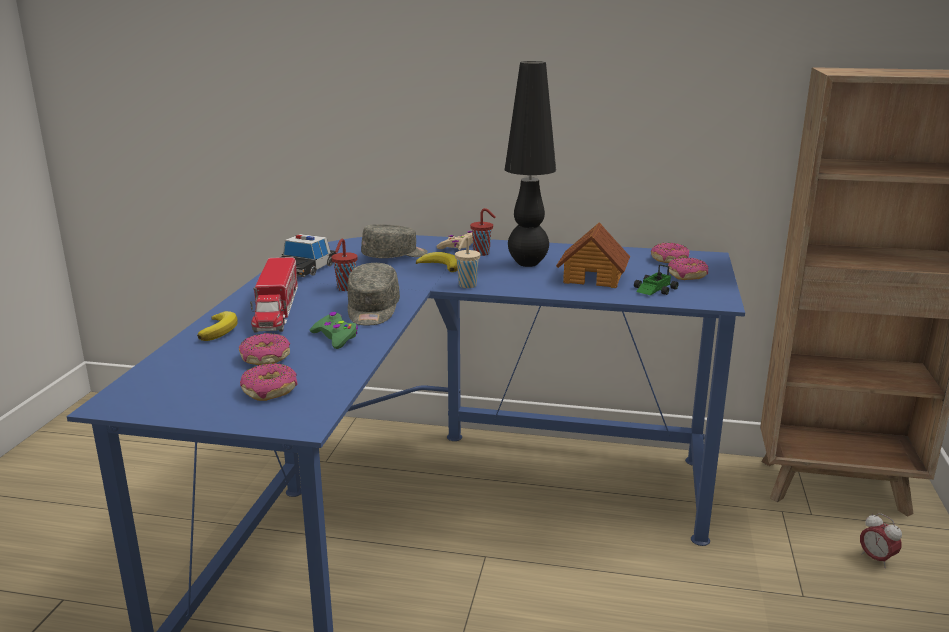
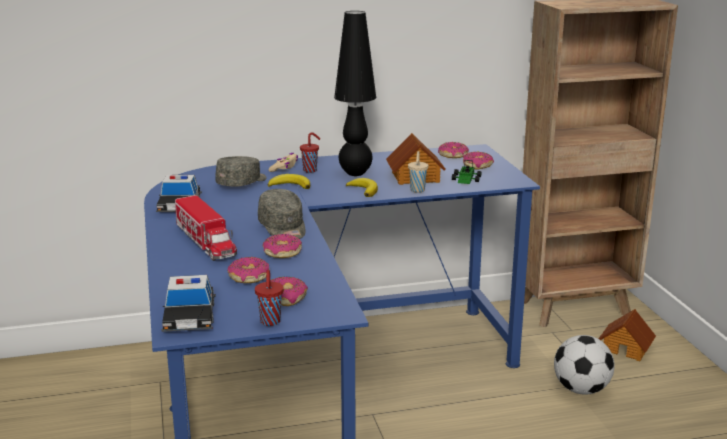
camera: 25 degrees left, 0 degrees up
banana [197,311,237,341] -> banana moved to [346,178,378,197]
green game controller [310,312,358,349] -> donut [263,234,302,258]
red cup [332,239,358,291] -> red cup moved to [255,270,284,326]
beige cup [455,236,480,288] -> beige cup moved to [408,151,429,193]
alarm clock [860,513,902,568] -> toy house [598,309,656,361]
none -> toy car [162,275,216,332]
none -> football [554,335,615,395]

